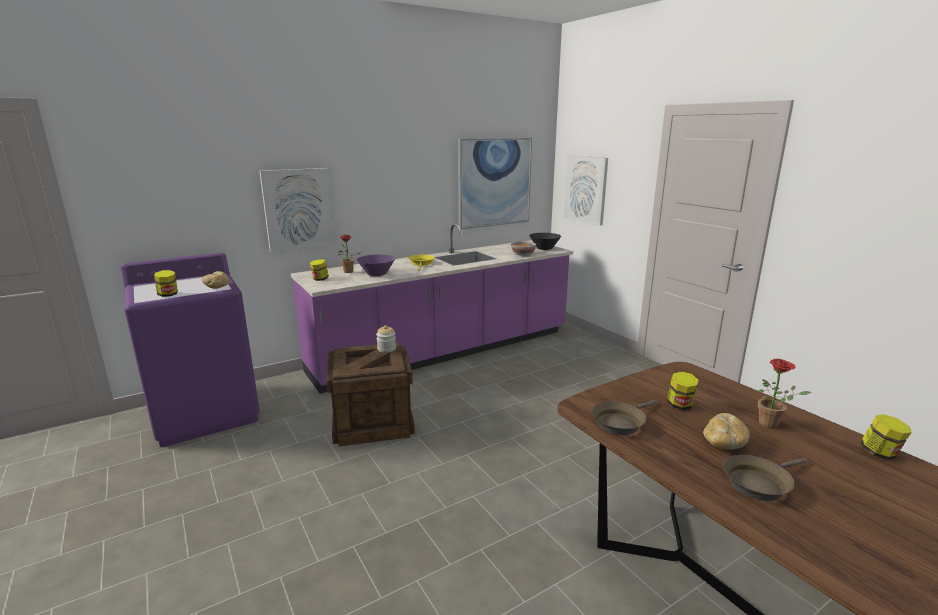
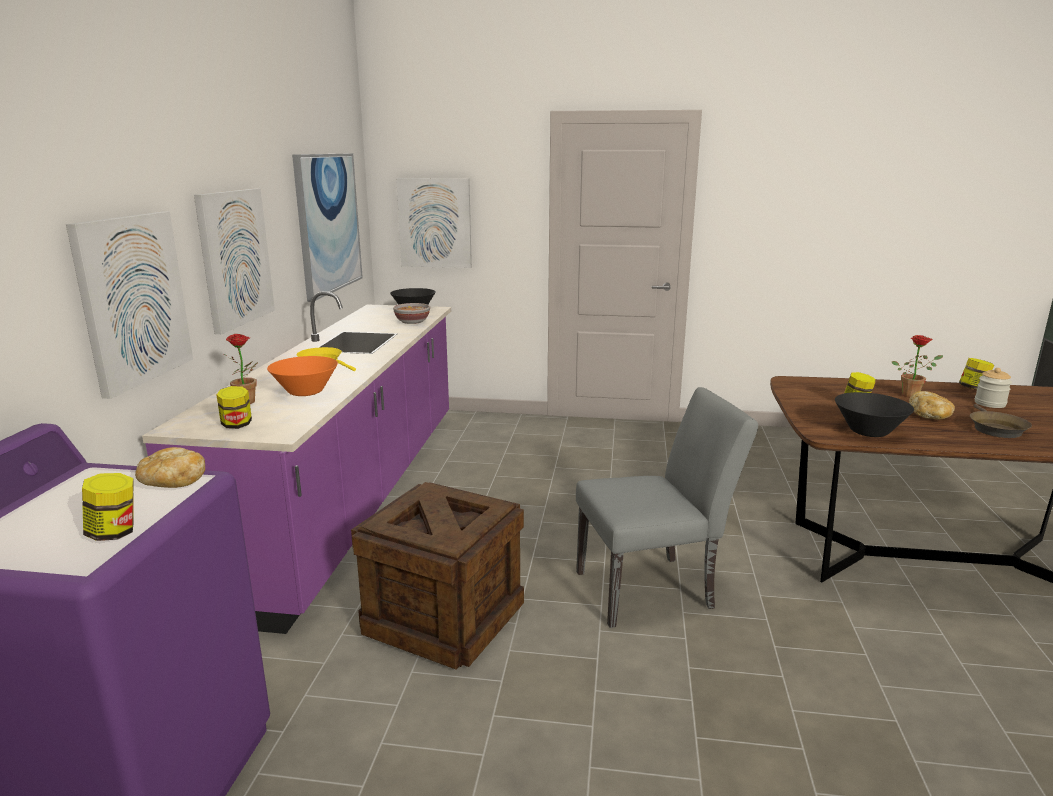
camera: 50 degrees left, 0 degrees up
purple bowl [357,254,395,276] -> orange bowl [267,356,338,396]
jar [376,325,396,353] -> jar moved to [975,368,1012,408]
brown frying pan [592,400,658,435] -> black bowl [835,392,914,437]
none -> picture [194,188,275,334]
none -> grey chair [576,387,758,628]

